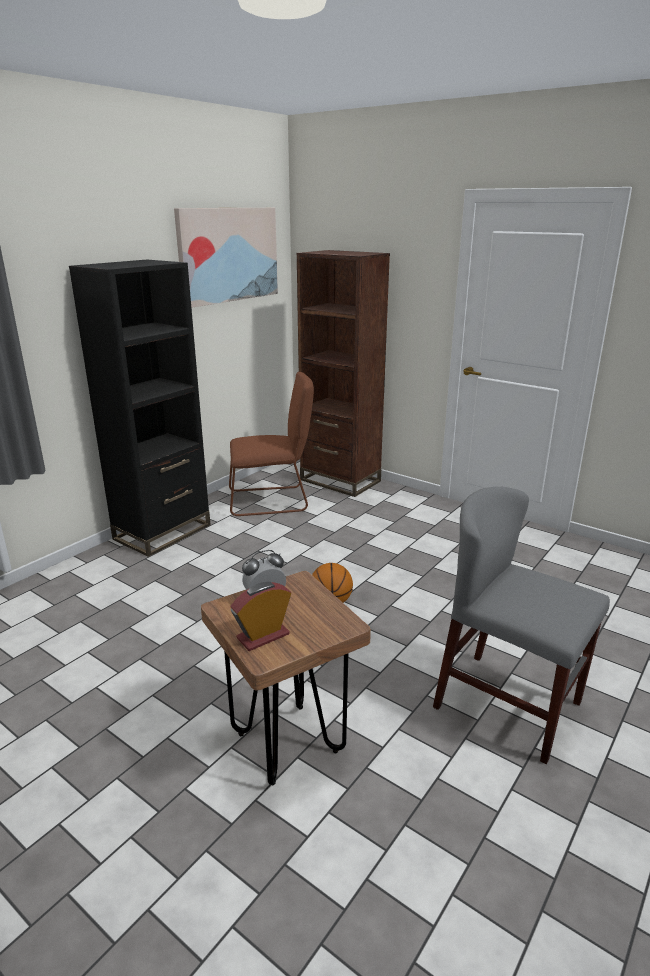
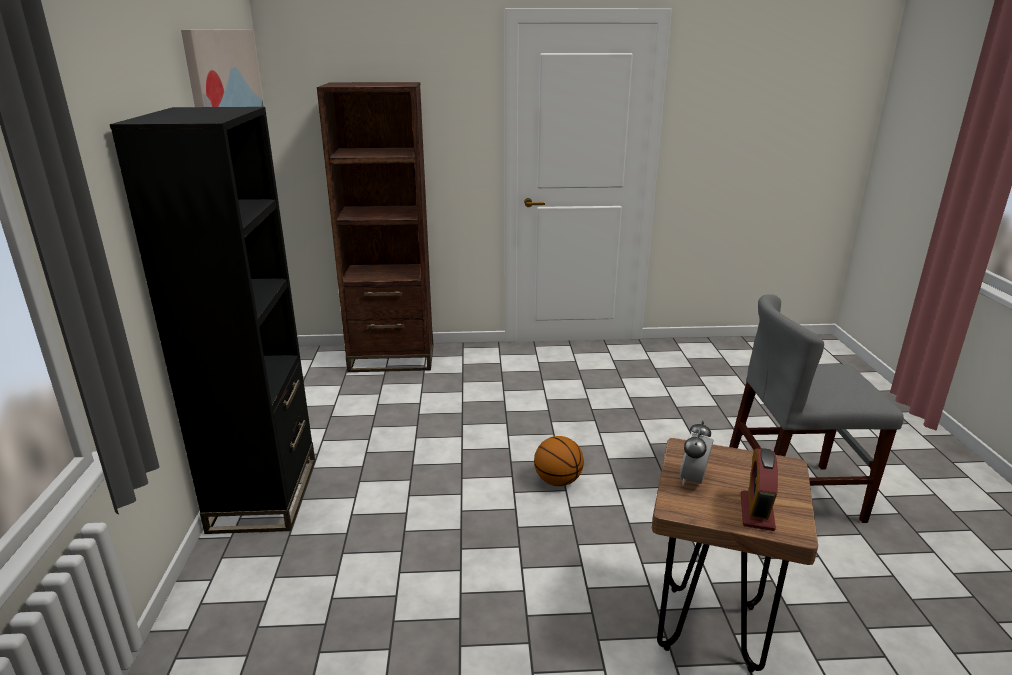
camera: 40 degrees left, 0 degrees up
brown chair [229,372,314,516] -> none

